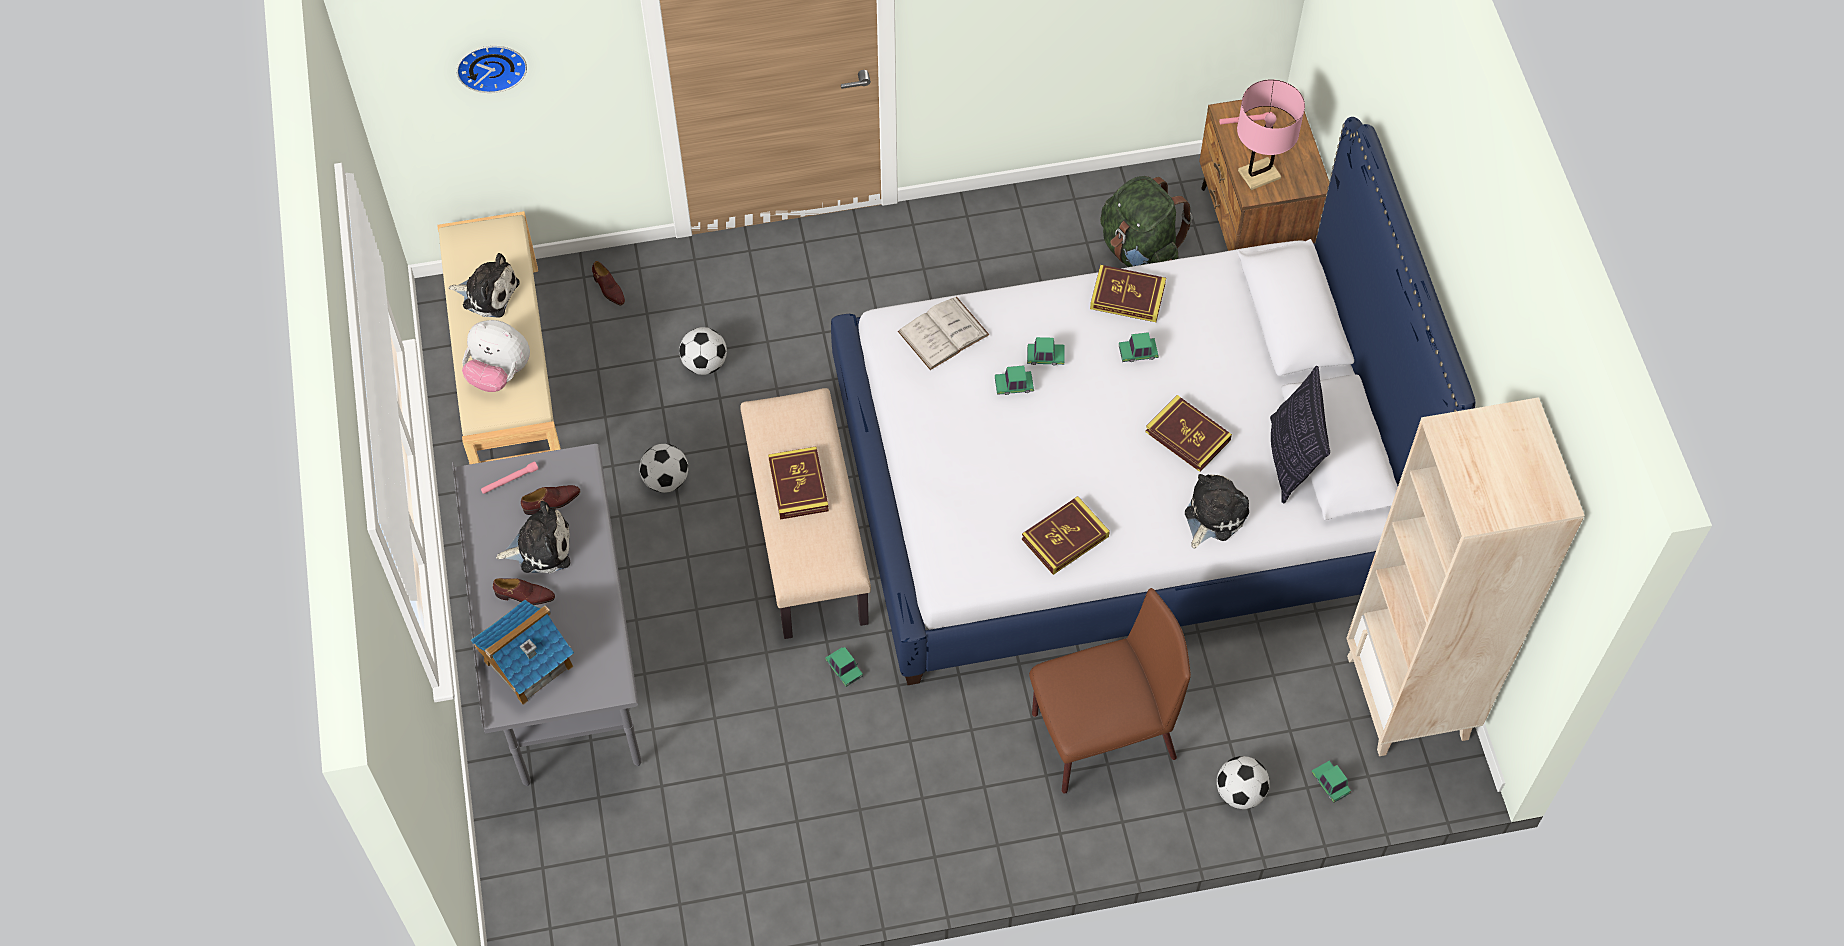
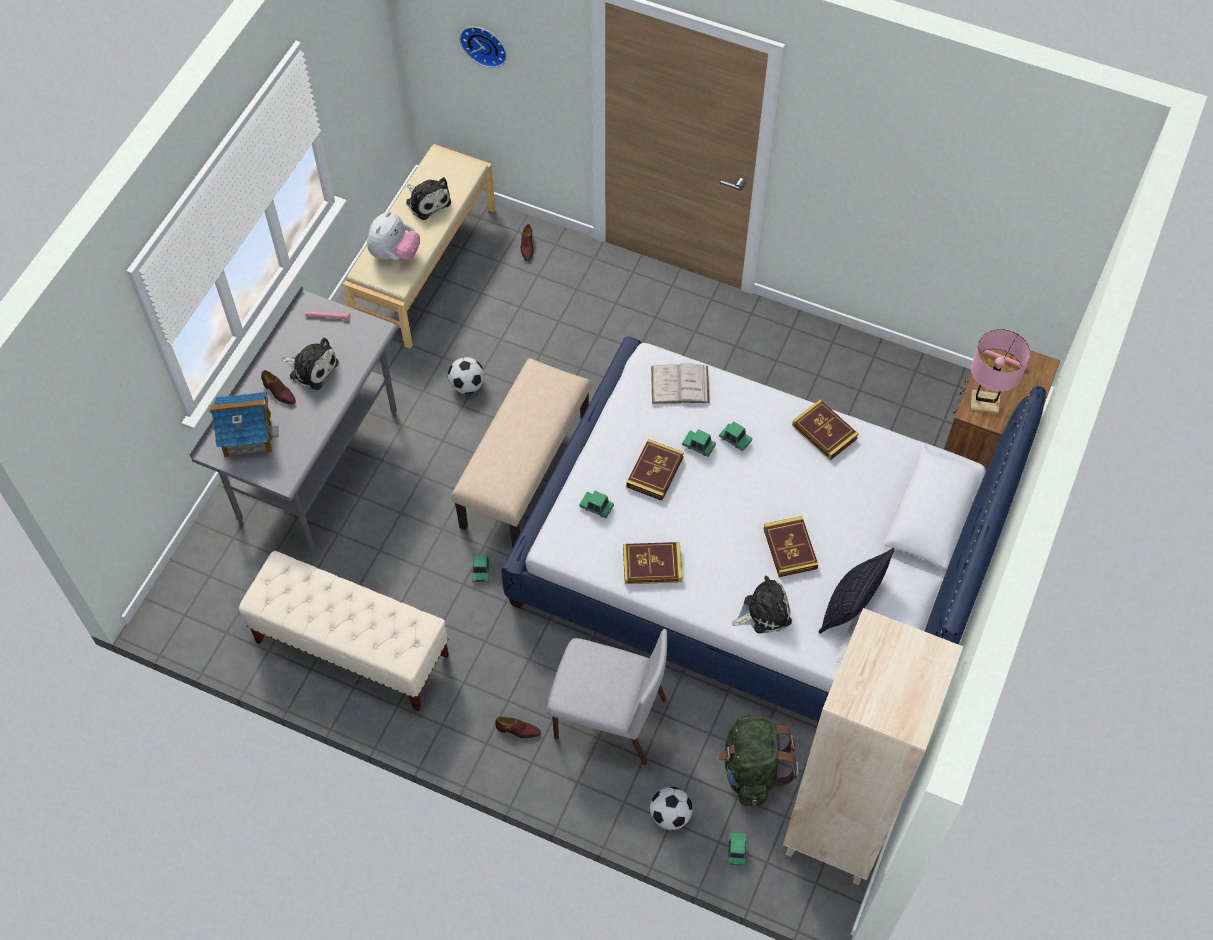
camera: 35 degrees right, 0 degrees up
plush toy [462,320,530,392] -> plush toy turned 120 degrees counterclockwise [367,211,420,261]
brown shoe [521,485,580,515] -> brown shoe moved to [495,717,541,738]
football [679,327,727,375] -> none
book [768,447,829,519] -> book moved to [626,439,684,501]
brown chair [1029,588,1191,794] -> grey chair [547,629,667,765]
green backpack [1100,176,1193,267] -> green backpack moved to [718,716,799,806]
toy car [1119,332,1159,362] -> toy car moved to [579,491,614,518]
none -> beige bench [239,551,449,711]

